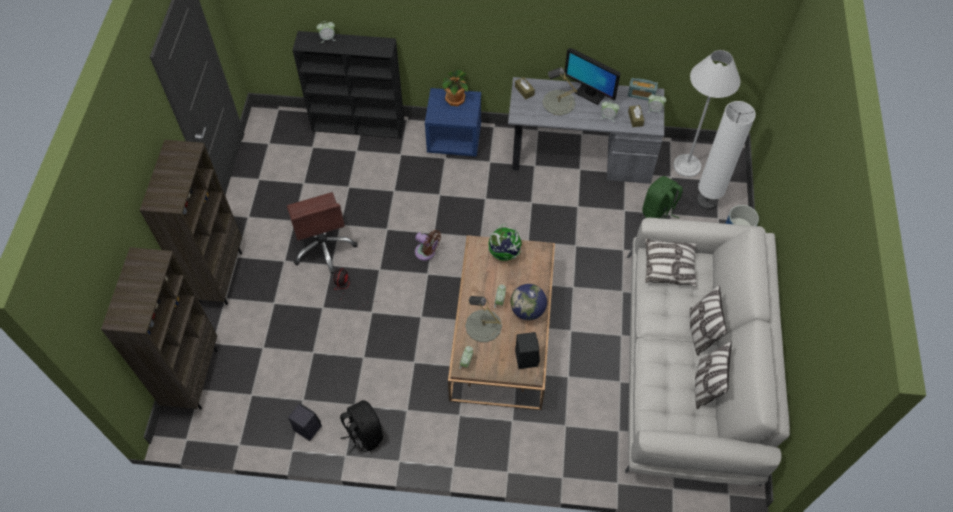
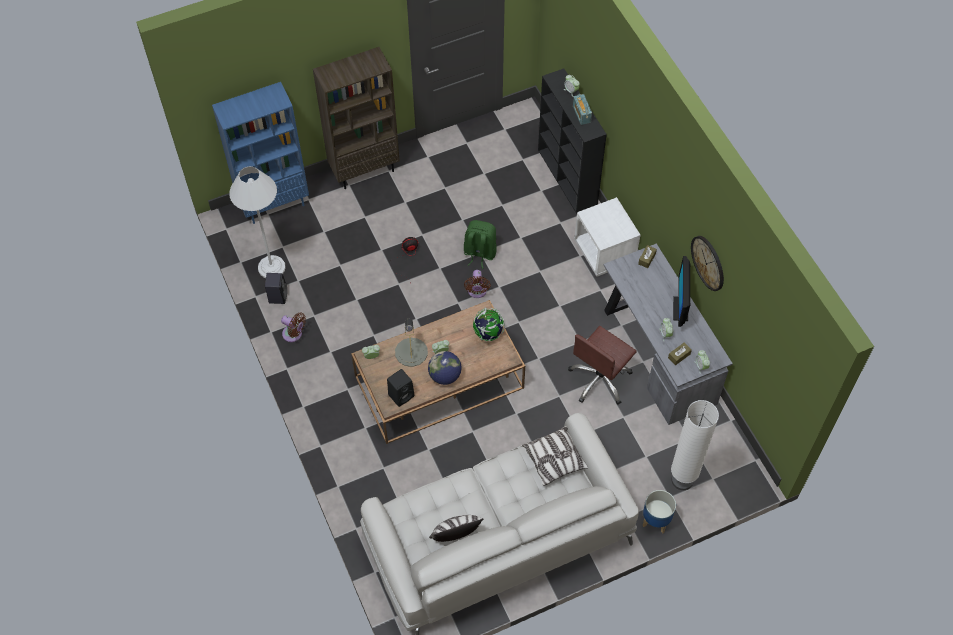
camera: 60 degrees right, 0 degrees up
brown bookcase [101,247,218,410] -> blue bookcase [212,82,309,224]
brown office chair [287,192,358,274] -> brown office chair moved to [568,326,637,405]
black backpack [340,400,383,453] -> brown fan [281,312,306,342]
blue nightstand [425,88,481,157] -> white nightstand [574,197,641,276]
potted plant [442,70,468,107] -> none
grey table lamp [542,67,577,115] -> none
radio [628,78,658,100] -> radio moved to [573,94,592,125]
green backpack [642,176,683,219] -> green backpack moved to [464,220,497,269]
white floor lamp [673,50,740,177] -> white floor lamp moved to [229,166,286,278]
pillow [690,285,727,356] -> none
none -> wall clock [691,236,724,291]

